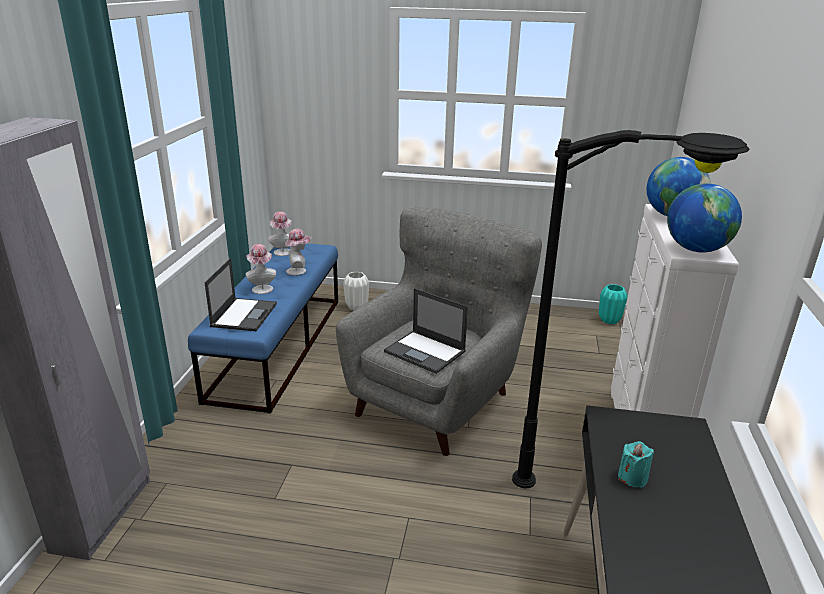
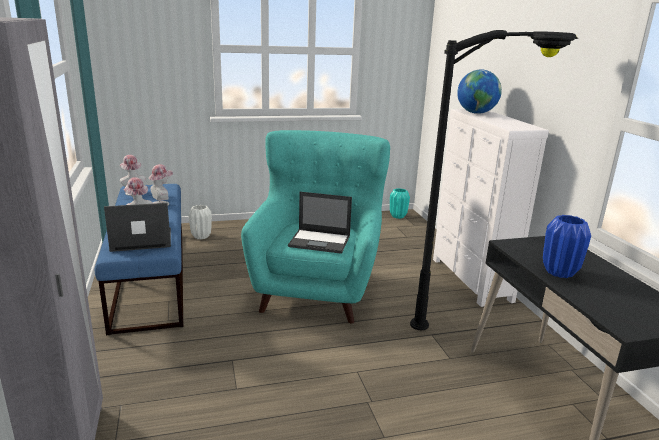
camera: 25 degrees left, 5 degrees down
laptop [205,258,277,331] -> laptop turned 90 degrees counterclockwise [104,203,171,252]
grey armchair [336,207,542,456] -> turquoise armchair [241,130,390,324]
turquoise candle [618,441,654,488] -> blue vase [543,215,591,278]
globe [667,183,742,252] -> none

